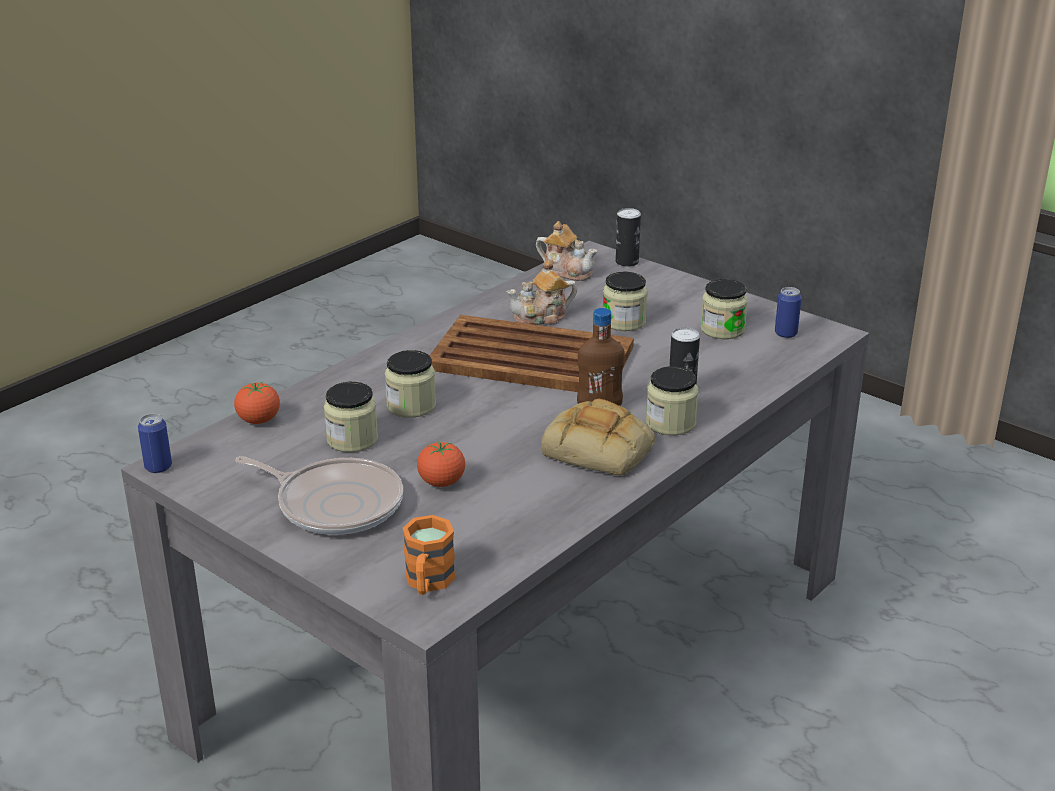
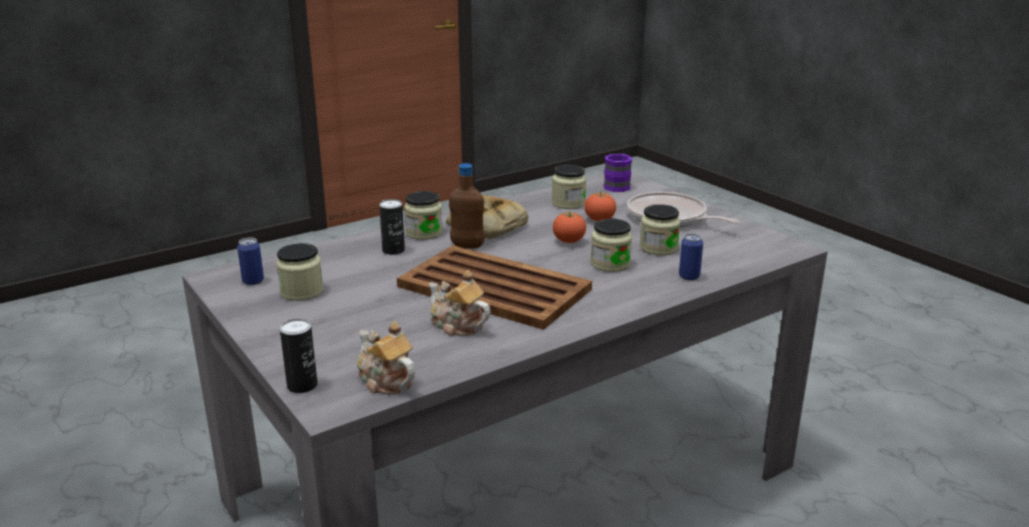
camera: 165 degrees left, 5 degrees down
can [138,413,172,473] -> can moved to [679,233,703,281]
tomato [234,381,280,424] -> tomato moved to [553,211,586,243]
orange mug [403,515,456,595] -> purple mug [604,154,632,192]
teapot [506,260,577,325] -> teapot turned 135 degrees counterclockwise [428,270,491,336]
jar [603,272,648,331] -> jar moved to [552,165,586,209]

